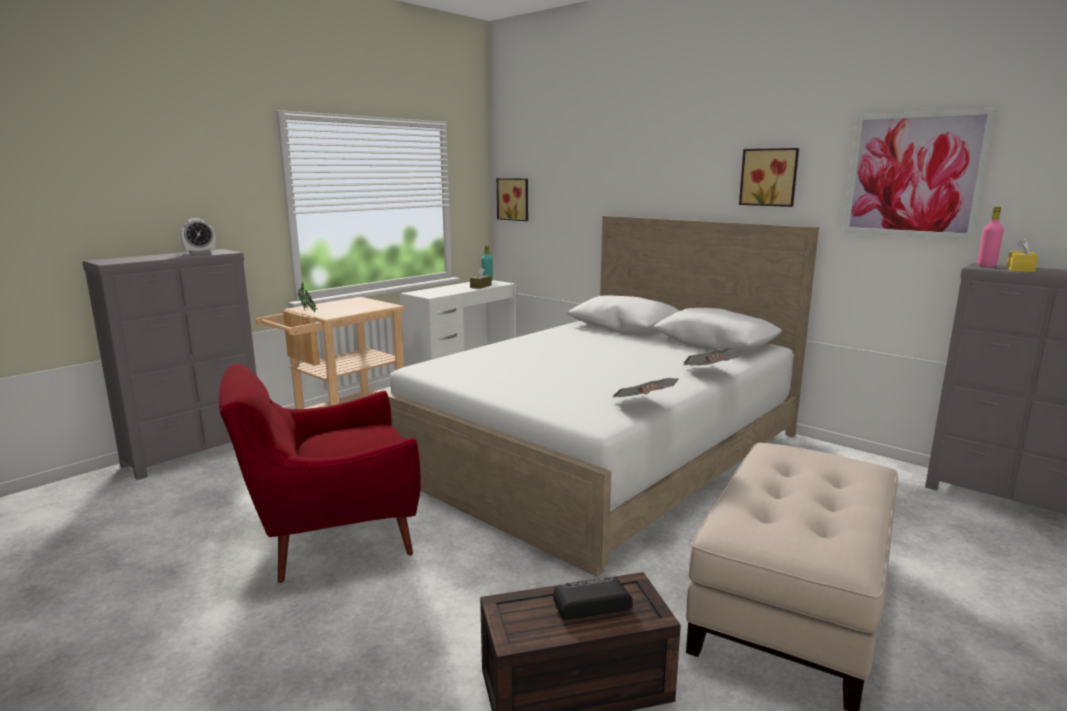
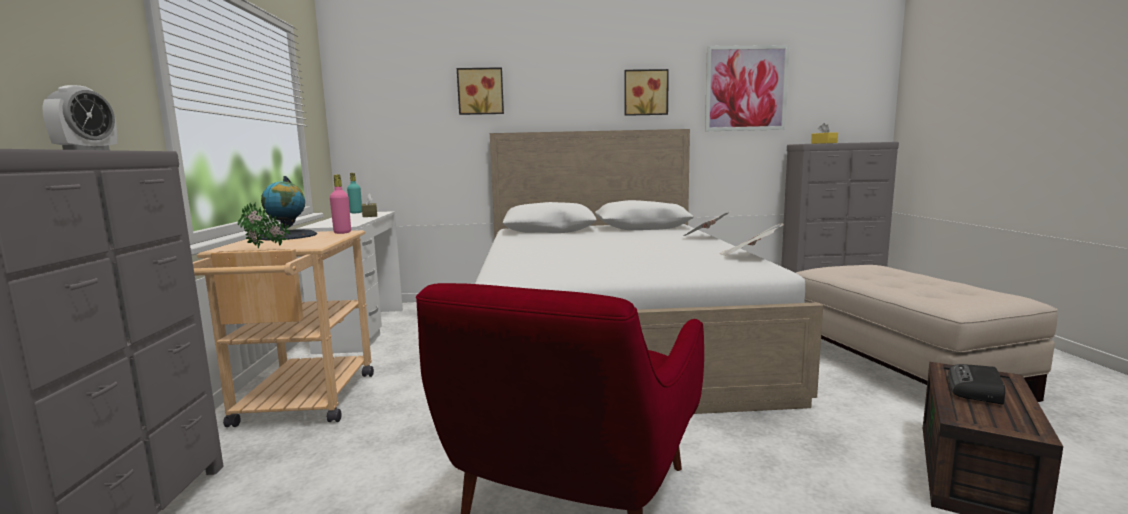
camera: 45 degrees left, 5 degrees down
picture [497,178,528,221] -> picture moved to [457,67,504,115]
pink bottle [978,207,1004,267] -> pink bottle moved to [330,174,351,234]
none -> globe [258,176,317,240]

